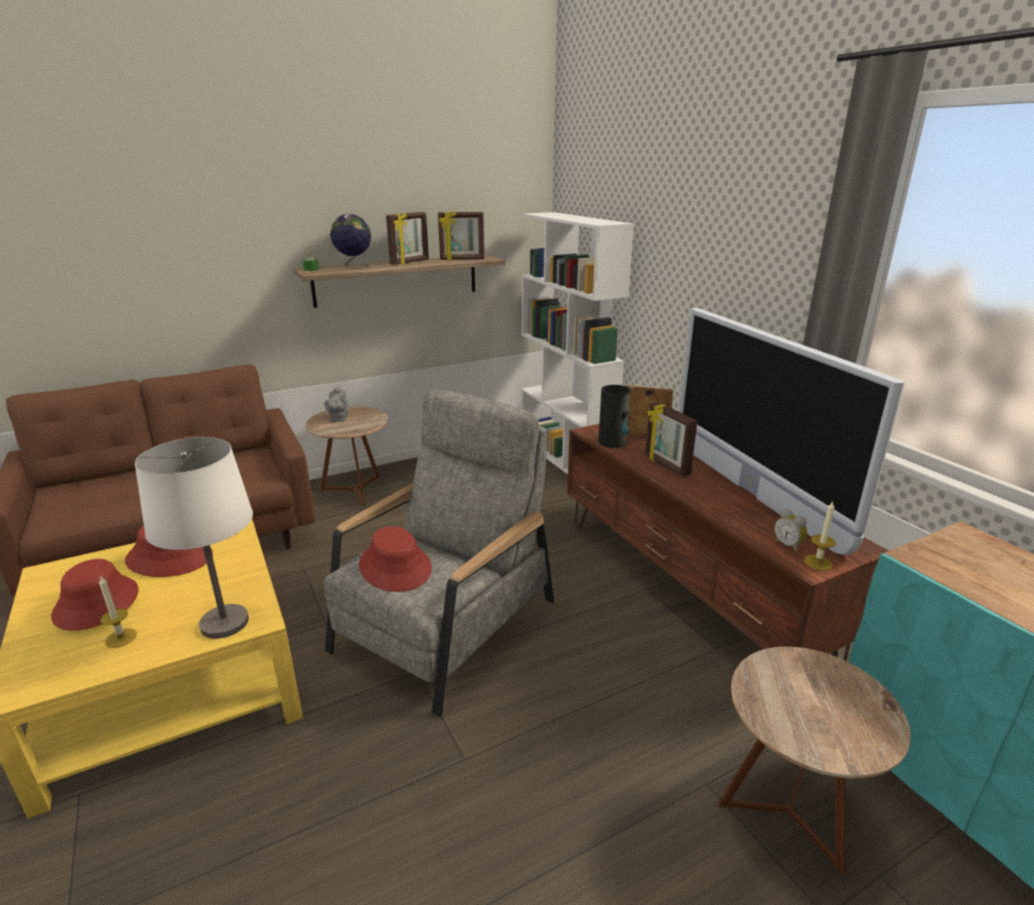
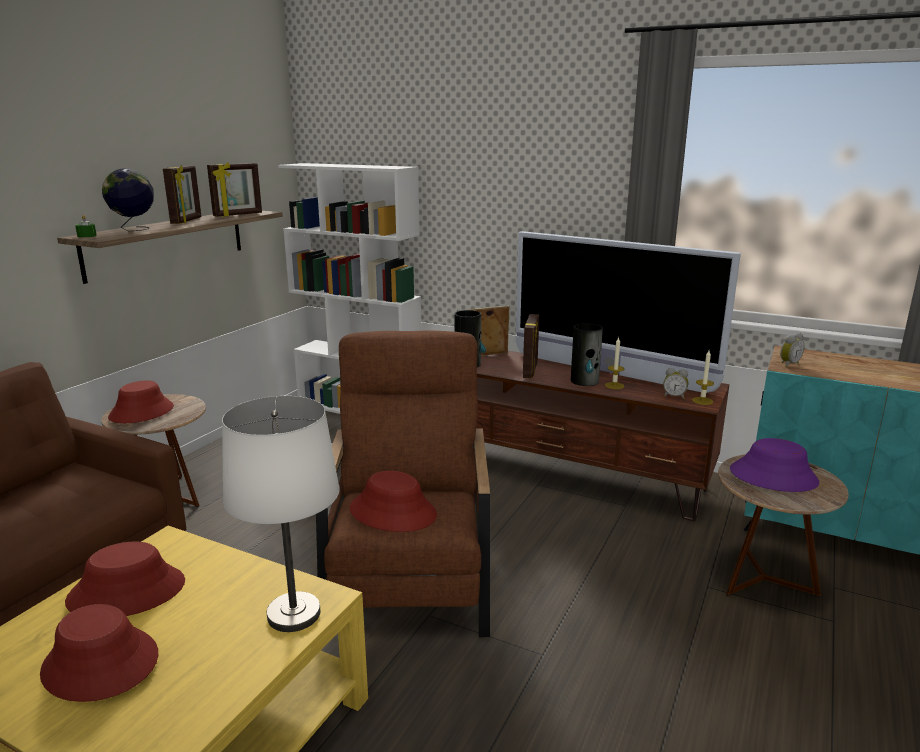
camera: 35 degrees left, 5 degrees down
candle [99,577,137,648] -> candle moved to [605,337,624,389]
grey armchair [323,390,554,717] -> brown armchair [316,330,490,637]
grey teapot [324,386,349,422] -> red hat [108,380,174,423]
picture frame [645,402,697,477] -> picture frame turned 105 degrees counterclockwise [523,314,539,378]
none -> vase [571,323,603,386]
none -> purple hat [730,438,820,492]
none -> alarm clock [780,333,805,367]

